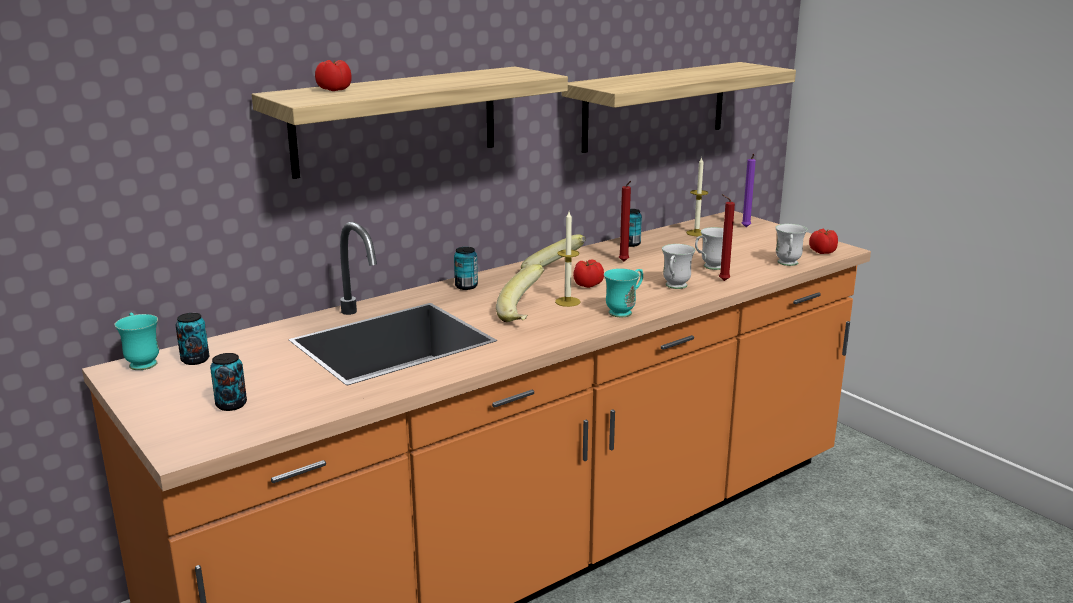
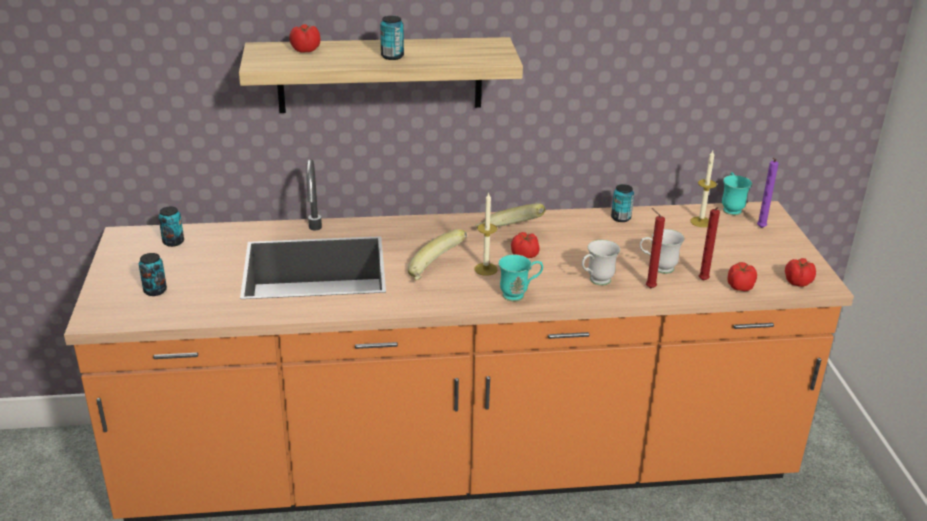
camera: 30 degrees right, 10 degrees up
turquoise mug [114,313,159,370] -> turquoise mug moved to [722,172,752,215]
can [454,247,478,290] -> can moved to [380,16,404,60]
shelf [562,62,796,153] -> none
red candle [619,181,631,261] -> red candle moved to [699,207,720,281]
white mug [775,224,808,266] -> tomato [727,262,757,291]

